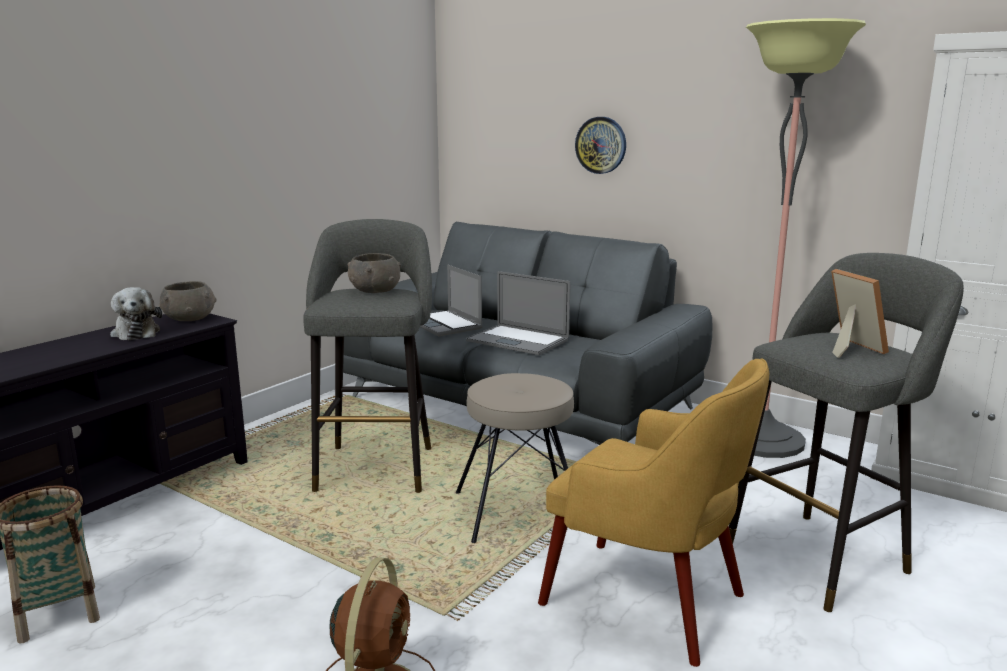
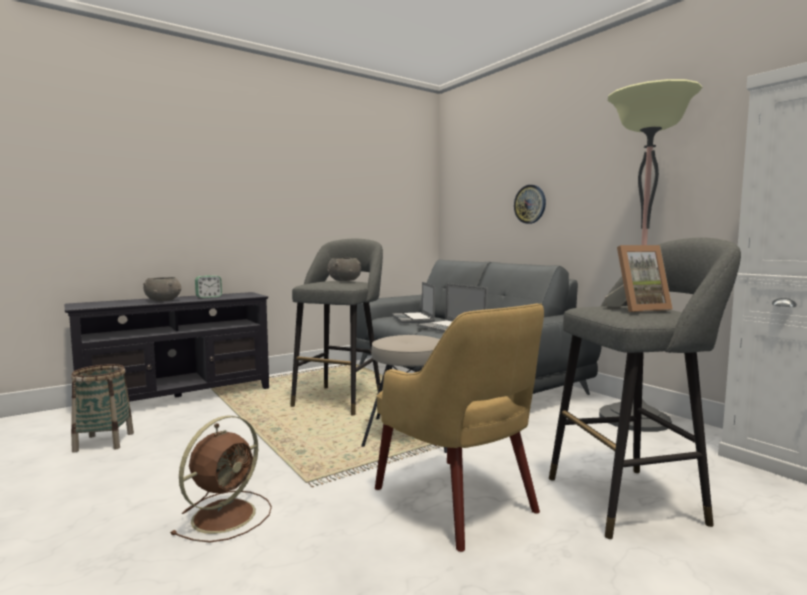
camera: 20 degrees right, 10 degrees down
plush toy [110,287,162,340] -> alarm clock [195,276,222,298]
grey bowl [159,281,216,321] -> grey bowl moved to [143,277,181,301]
picture frame [831,269,889,358] -> picture frame turned 75 degrees clockwise [605,245,673,312]

